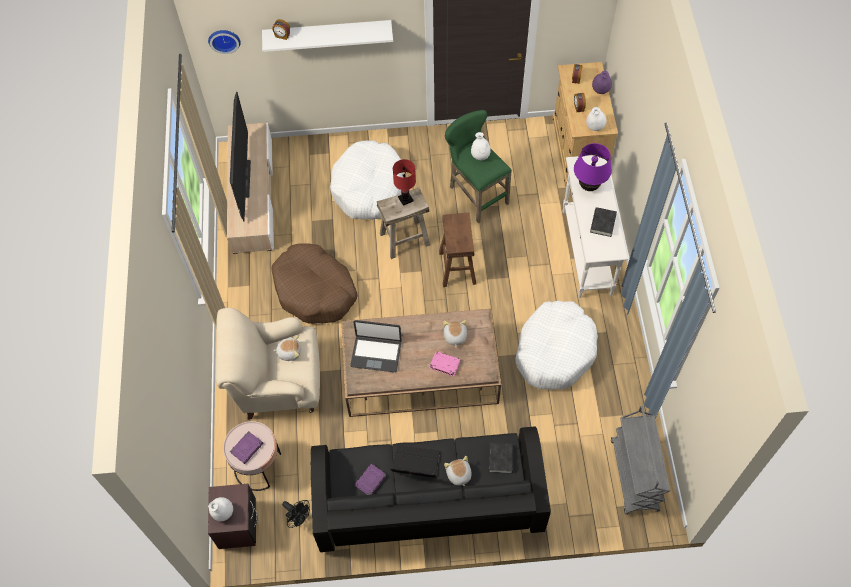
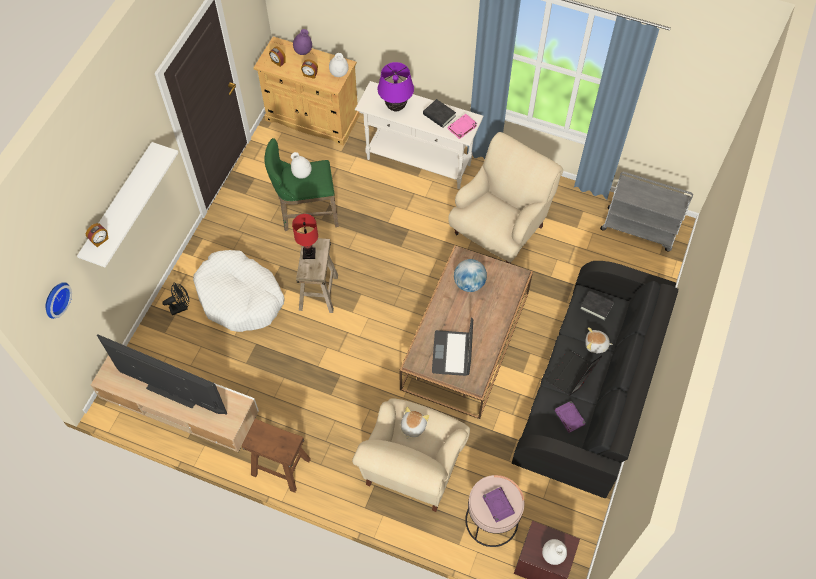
camera: 65 degrees left, 0 degrees up
brown dog bed [271,244,358,324] -> none
black fan [282,500,310,528] -> black fan moved to [162,282,190,315]
laptop [350,320,402,372] -> laptop turned 150 degrees clockwise [432,317,473,376]
pink book [429,351,461,376] -> pink book moved to [447,114,477,139]
brown stool [439,213,476,287] -> brown stool moved to [242,419,311,493]
plush toy [443,320,467,348] -> globe [454,259,487,292]
white dog bed [515,300,598,390] -> beige armchair [448,132,563,264]

